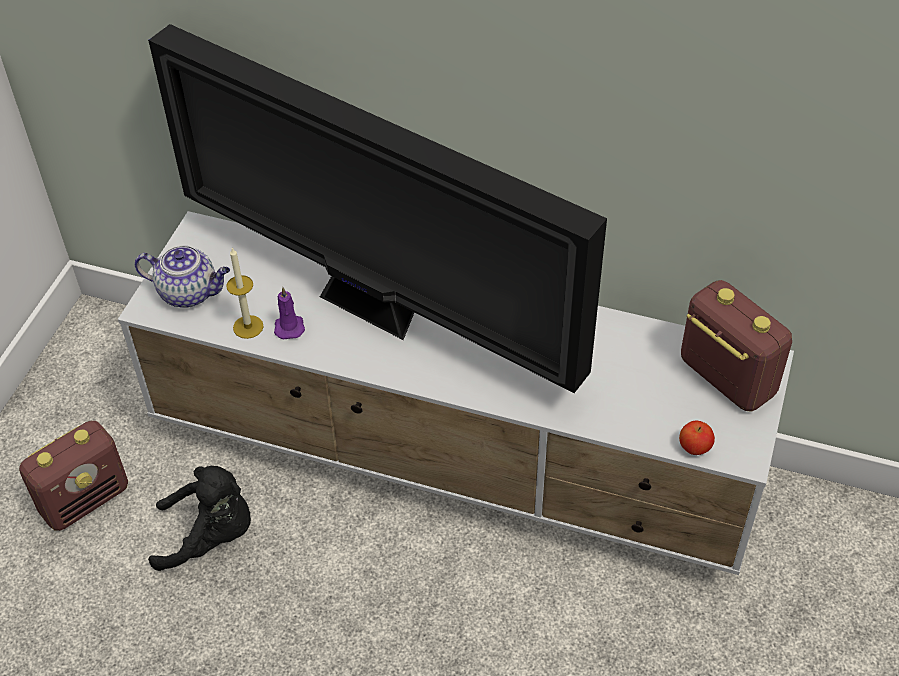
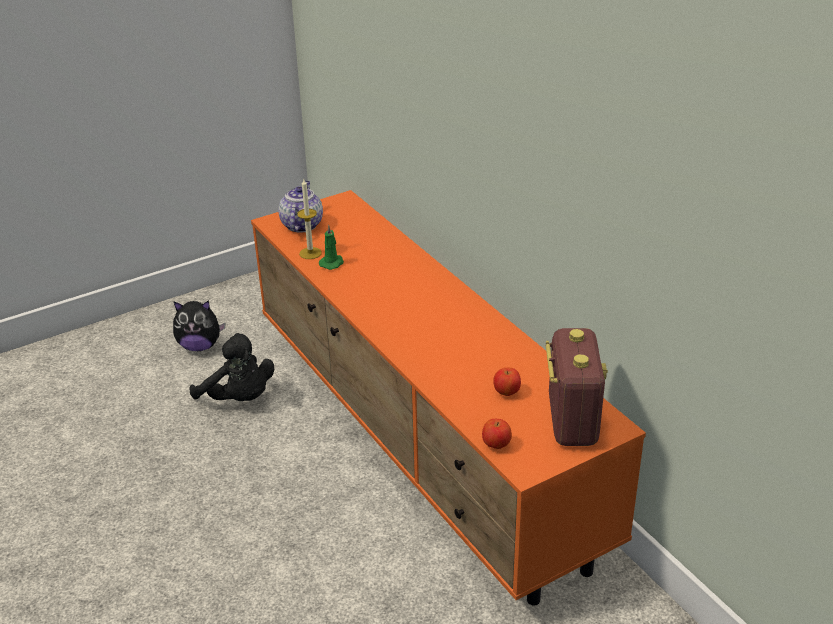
camera: 40 degrees right, 15 degrees down
radio [19,421,128,531] -> plush toy [173,300,226,351]
white tv stand [118,211,794,575] -> orange tv stand [251,190,646,606]
teapot [134,245,230,308] -> teapot turned 135 degrees counterclockwise [278,181,323,233]
television [148,24,607,393] -> none
purple candle [274,287,305,340] -> green candle [319,225,344,270]
none -> apple [493,368,521,396]

